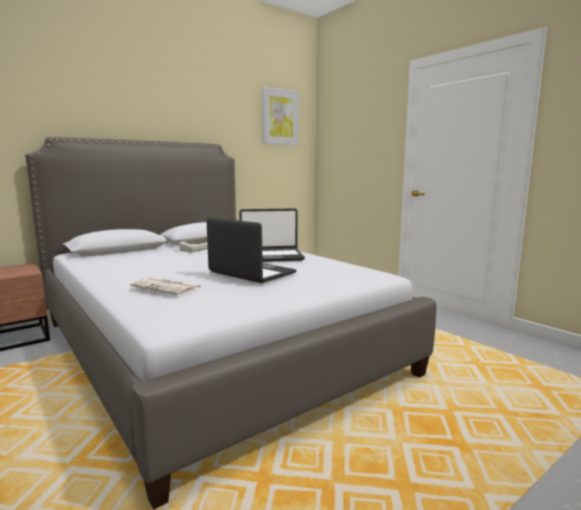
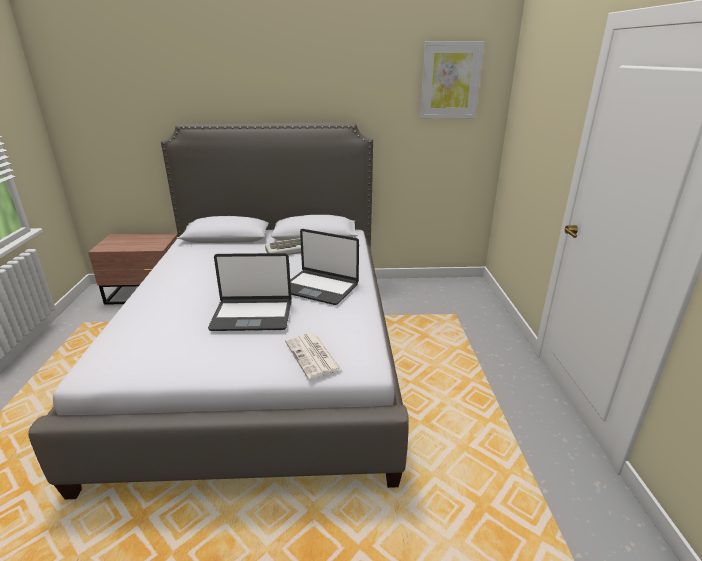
camera: 35 degrees right, 15 degrees up
newspaper [130,277,201,295] -> newspaper moved to [285,333,342,379]
laptop [207,218,297,283] -> laptop turned 105 degrees clockwise [208,253,291,331]

